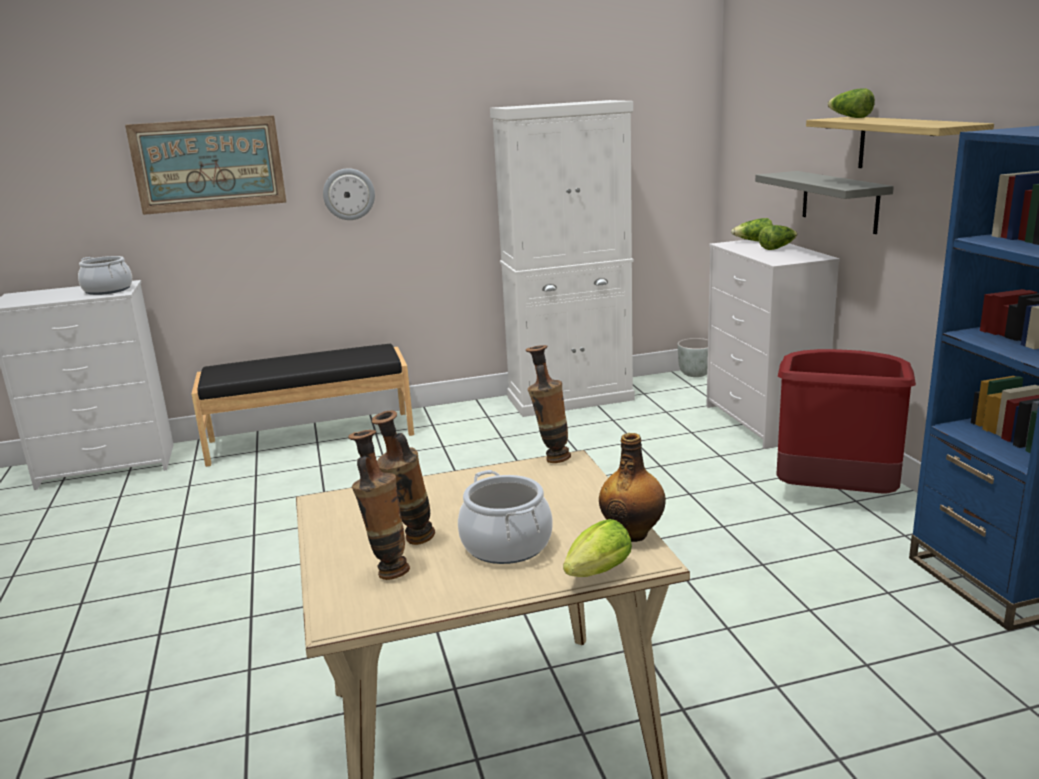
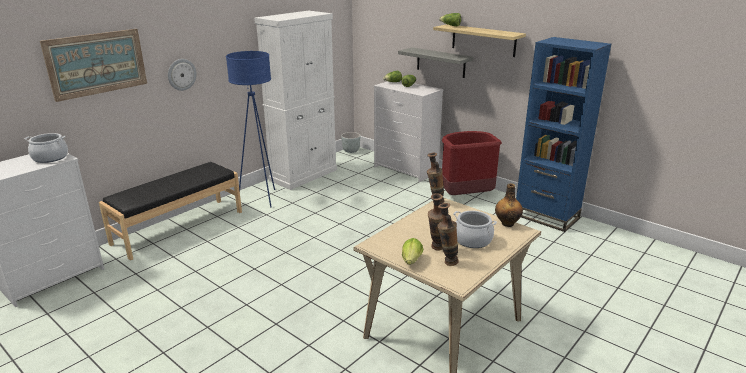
camera: 35 degrees left, 5 degrees up
lettuce [563,519,632,577] -> lettuce moved to [402,238,423,265]
none -> blue floor lamp [226,51,275,208]

